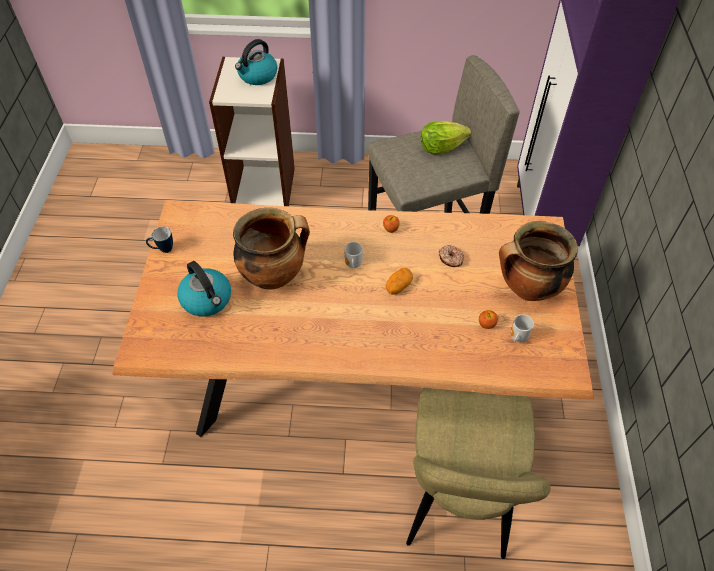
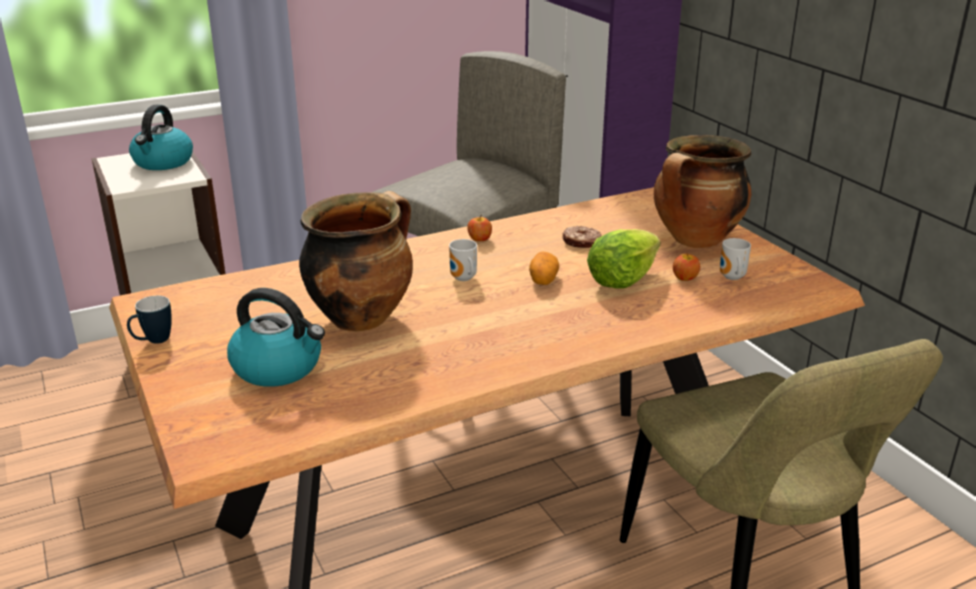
camera: 30 degrees left, 25 degrees down
lettuce [421,121,471,155] -> lettuce moved to [587,229,661,289]

